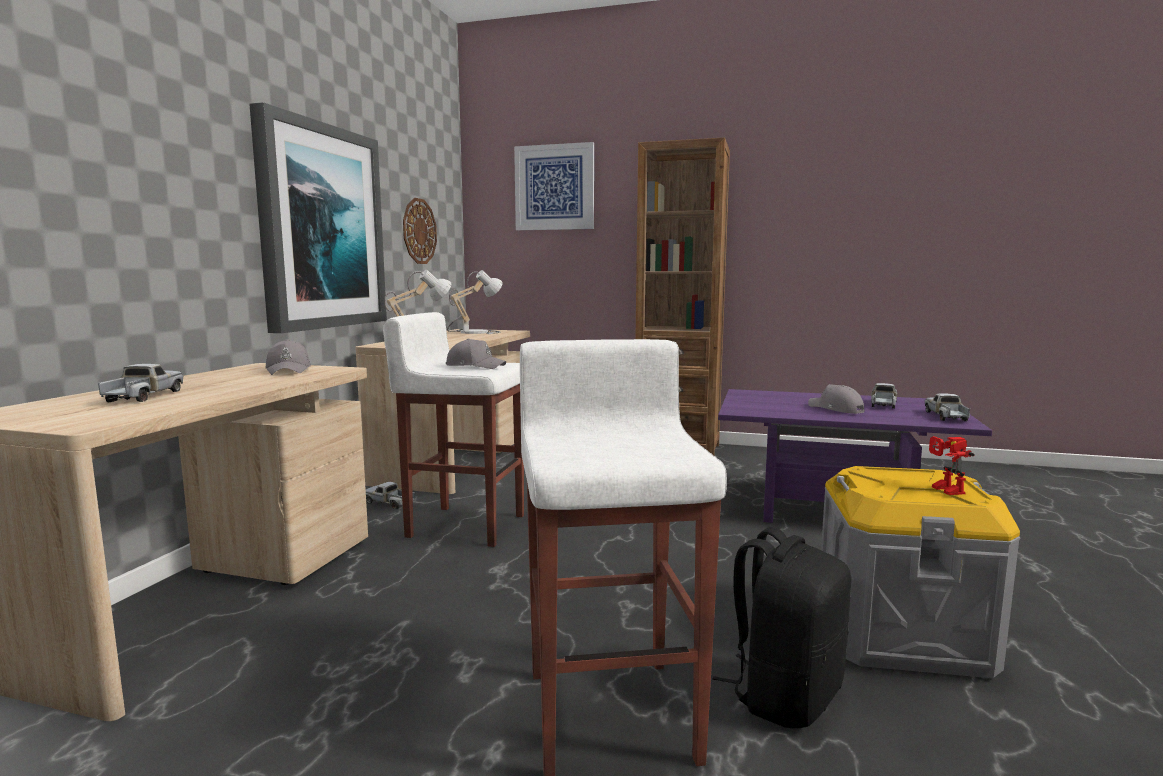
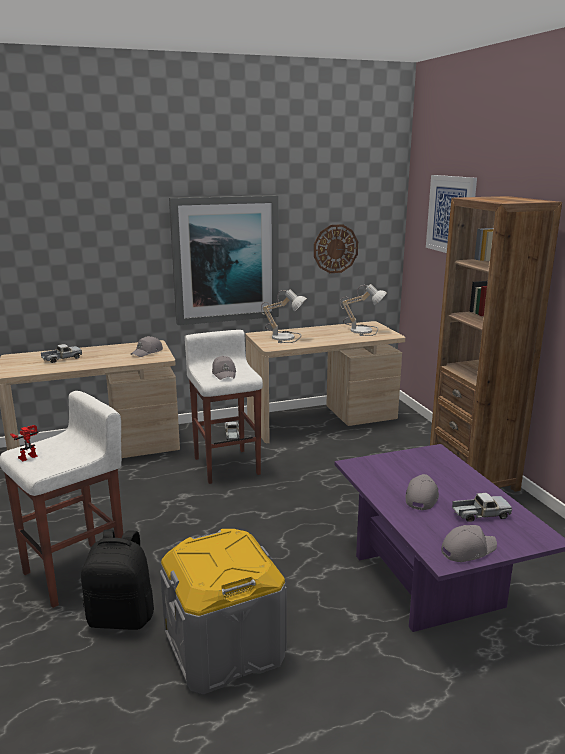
camera: 55 degrees right, 10 degrees up
toy truck [925,393,970,421] -> grey cap [442,525,497,562]
toy robot [929,436,975,495] -> toy robot moved to [10,425,39,461]

